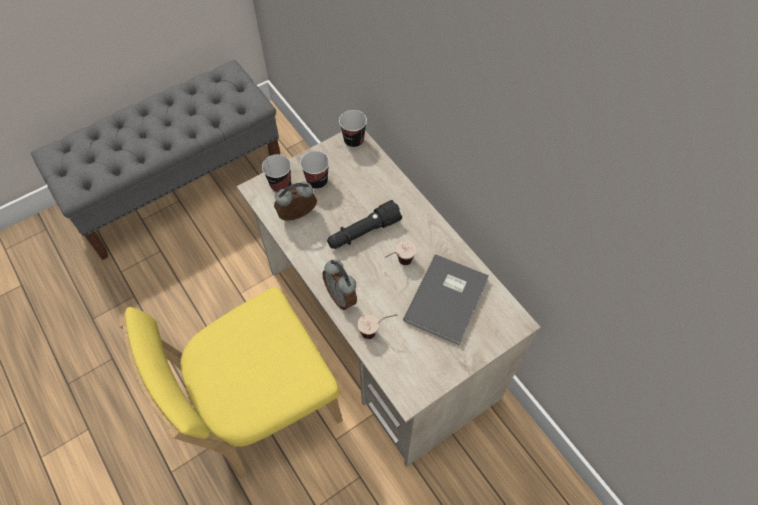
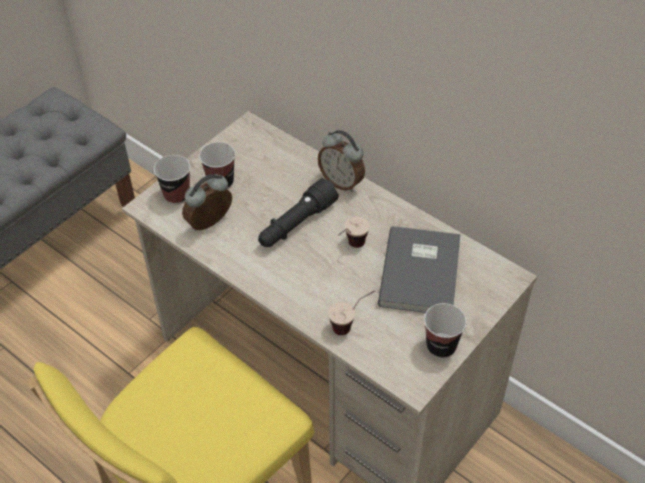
camera: 15 degrees left, 10 degrees down
alarm clock [323,260,357,310] -> alarm clock moved to [318,130,365,192]
cup [339,110,367,148] -> cup moved to [424,303,467,358]

